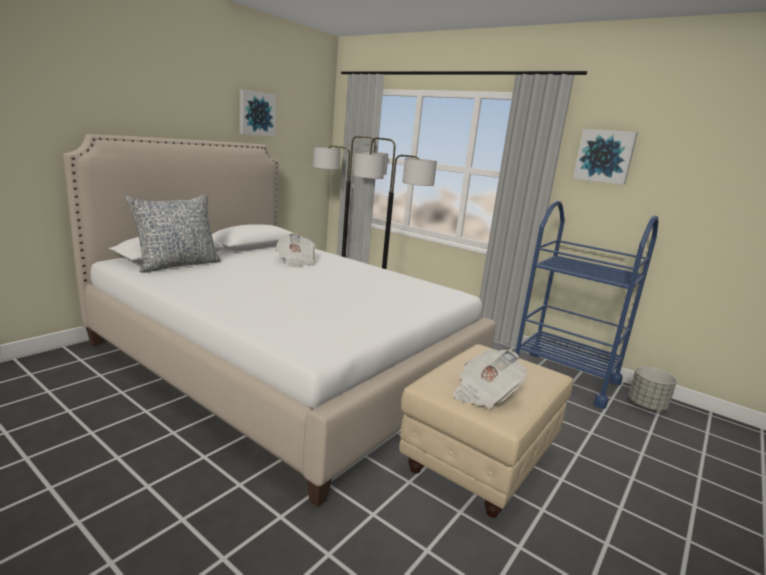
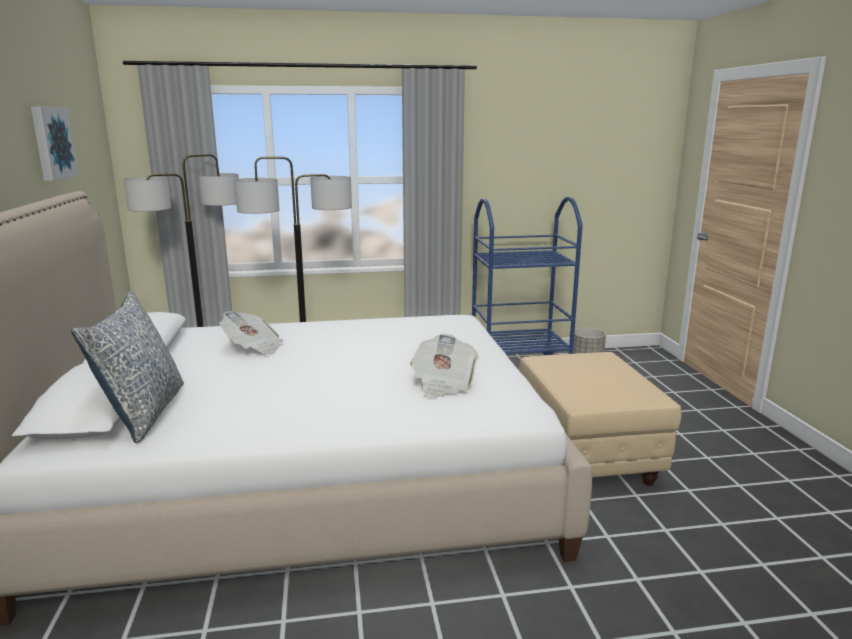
camera: 45 degrees left, 0 degrees up
newspaper [453,349,527,408] -> newspaper moved to [410,334,479,397]
picture [573,129,638,185] -> none

